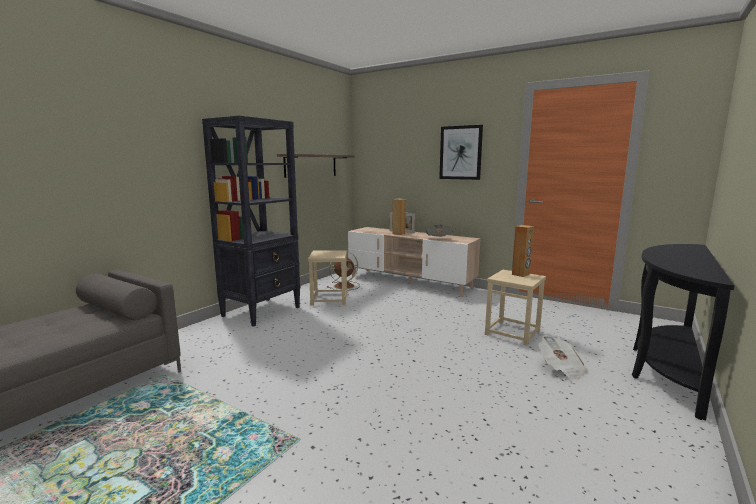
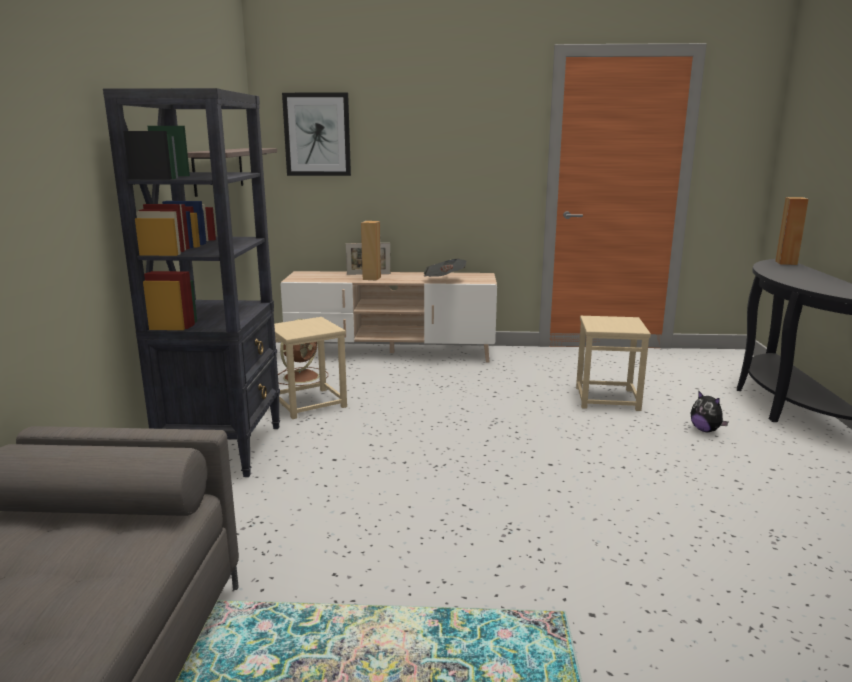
camera: 30 degrees left, 5 degrees up
picture [439,125,483,180] -> picture moved to [282,92,351,176]
brown speaker [512,225,534,277] -> brown speaker moved to [775,197,809,265]
newspaper [539,335,588,381] -> plush toy [691,390,728,432]

